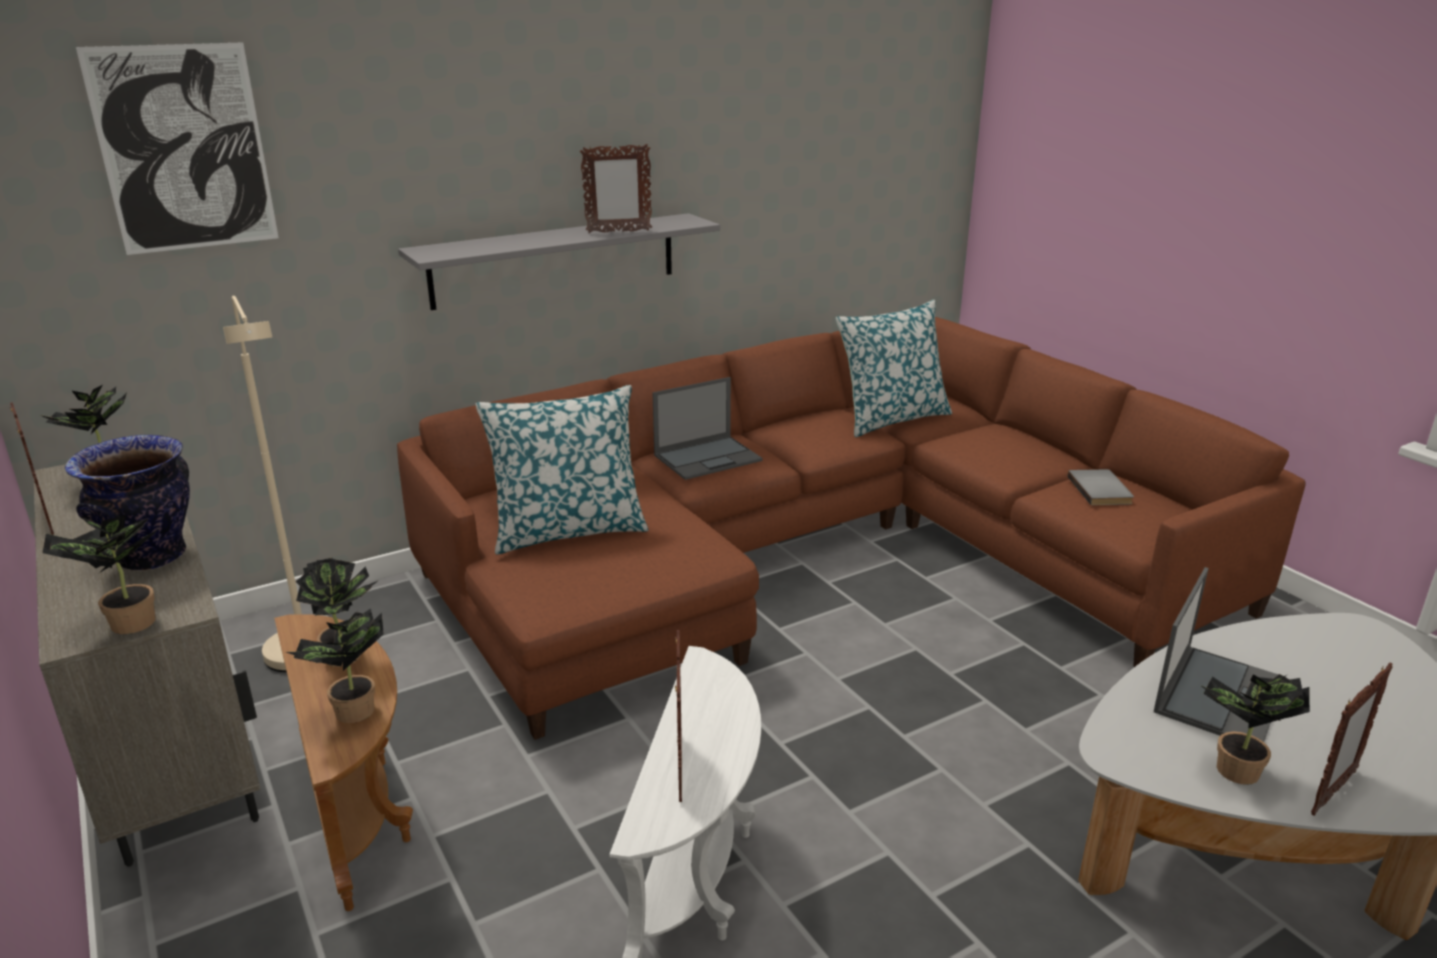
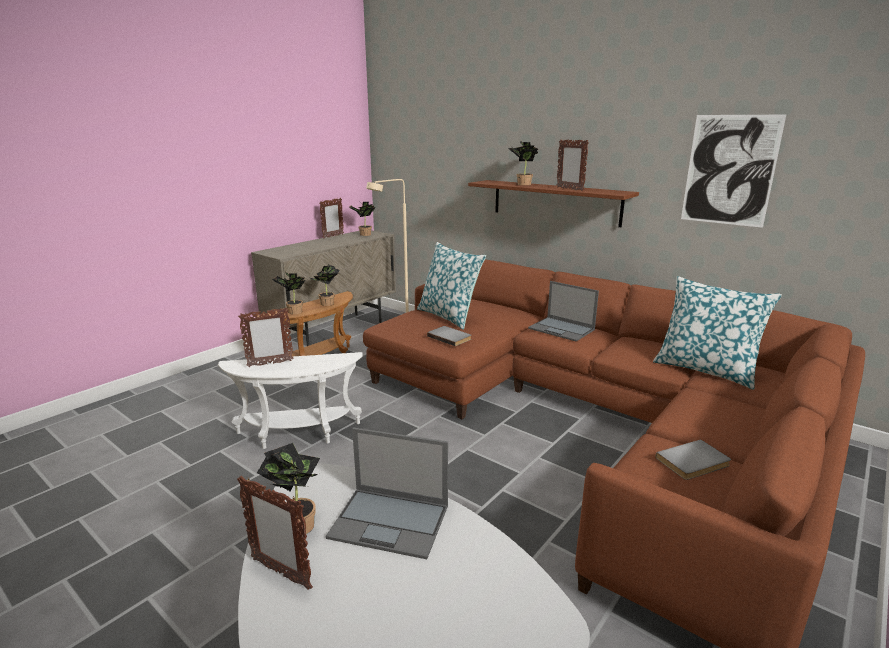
camera: 70 degrees right, 5 degrees down
potted plant [42,515,160,634] -> potted plant moved to [508,141,538,185]
vase [65,435,190,571] -> none
picture [76,42,279,255] -> picture moved to [681,115,786,228]
grey shelf [398,213,720,310] -> brown shelf [468,180,639,227]
none -> grey book [427,326,471,346]

